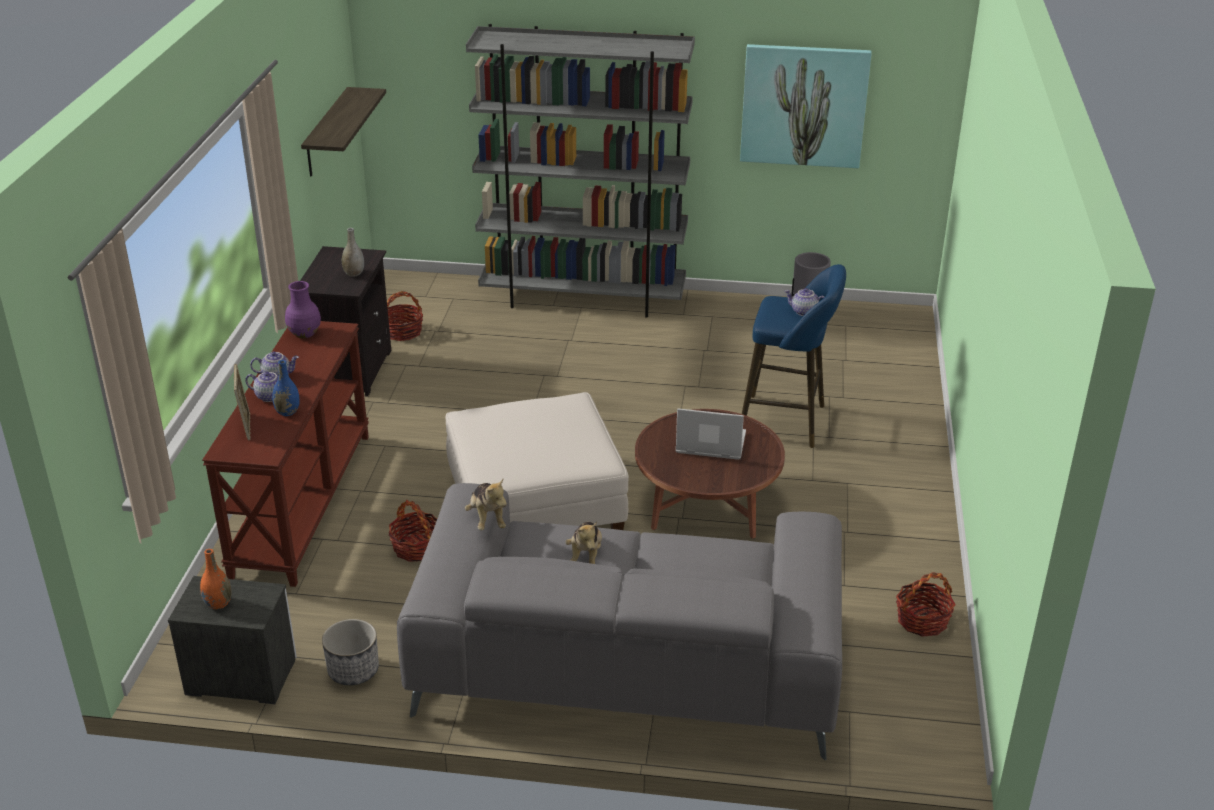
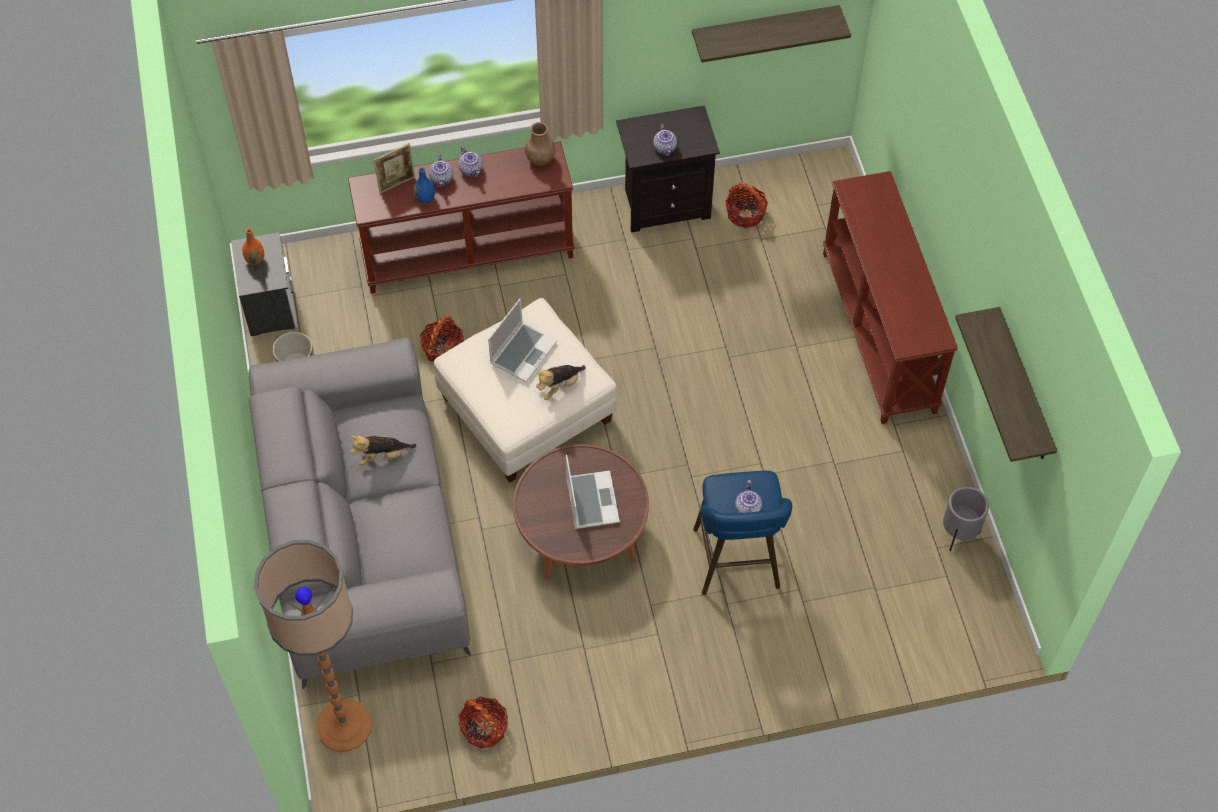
camera: 70 degrees right, 25 degrees up
purple vase [285,281,321,338] -> brown vase [525,122,556,166]
grey vase [342,228,364,277] -> teapot [653,124,677,156]
plush toy [465,479,507,531] -> plush toy moved to [536,365,586,400]
grey bookcase [466,24,695,318] -> brown console table [823,171,958,424]
picture [740,44,872,168] -> shelf [955,307,1057,462]
none -> floor lamp [254,540,372,752]
none -> laptop [488,298,557,382]

